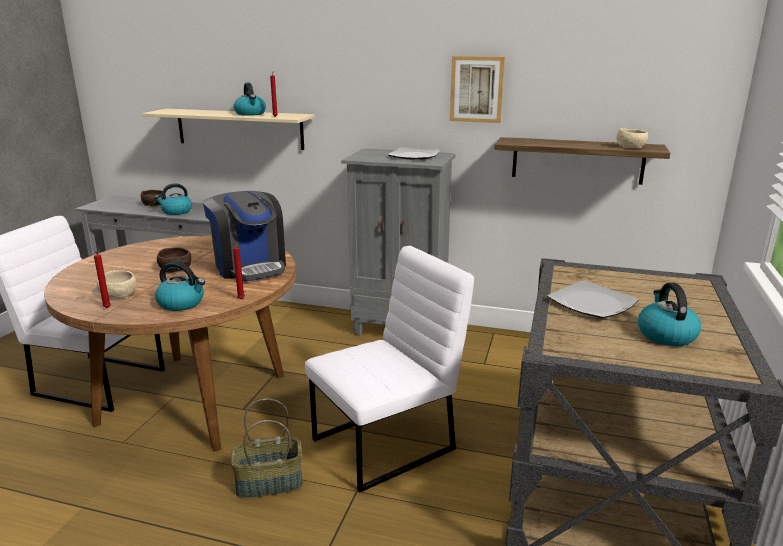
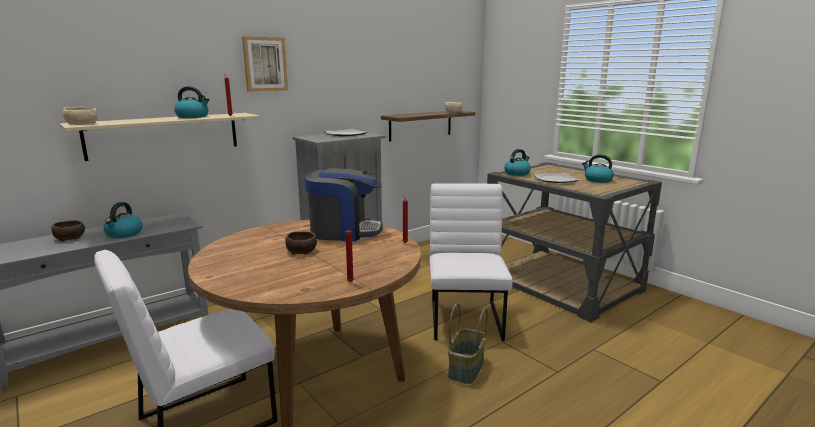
camera: 55 degrees left, 5 degrees down
beige bowl [97,270,136,299] -> beige bowl moved to [63,107,98,125]
kettle [155,262,205,311] -> kettle moved to [504,149,531,176]
picture [450,56,505,123] -> picture moved to [242,36,288,92]

